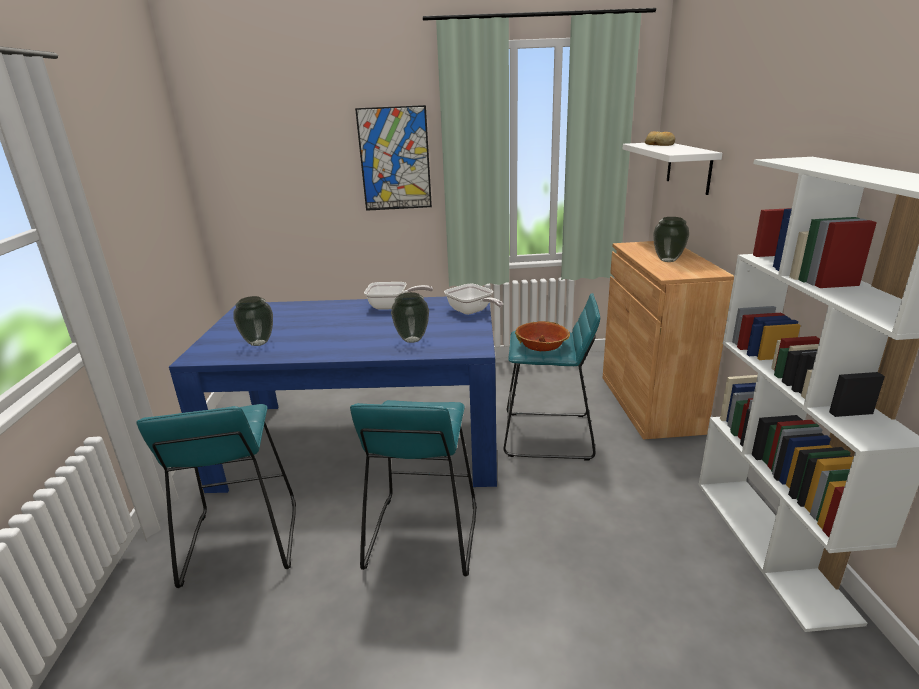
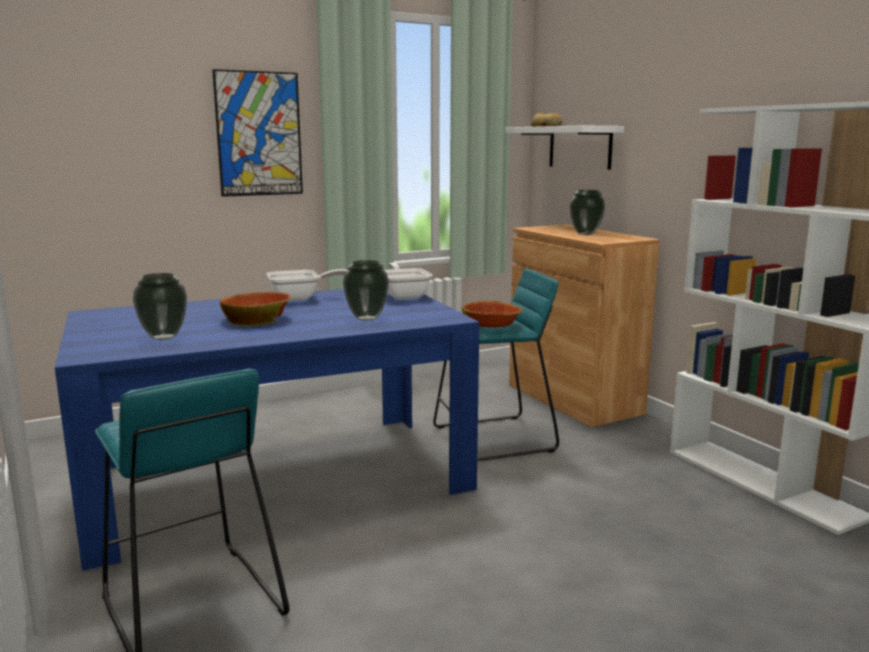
camera: 25 degrees left, 10 degrees down
turquoise stool [350,400,477,576] -> none
frying pan [444,284,503,315] -> frying pan turned 135 degrees counterclockwise [384,263,432,300]
none -> bowl [220,292,292,326]

